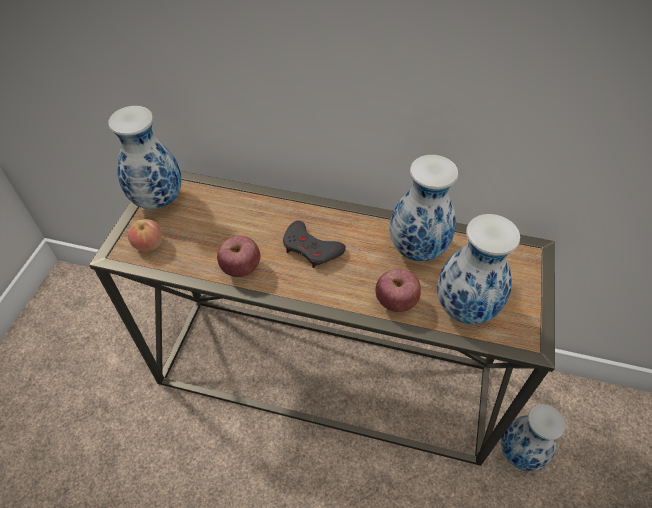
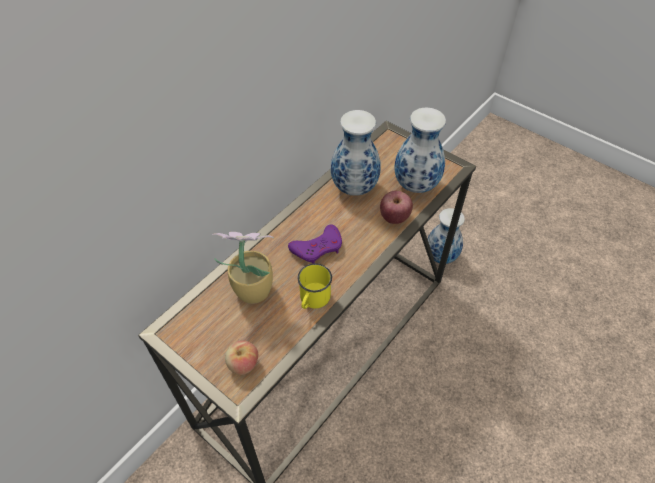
camera: 65 degrees left, 0 degrees up
vase [108,106,181,209] -> none
apple [217,236,260,277] -> yellow mug [298,263,332,309]
grey game controller [283,221,346,268] -> purple game controller [288,225,342,264]
none -> potted plant [212,232,274,304]

